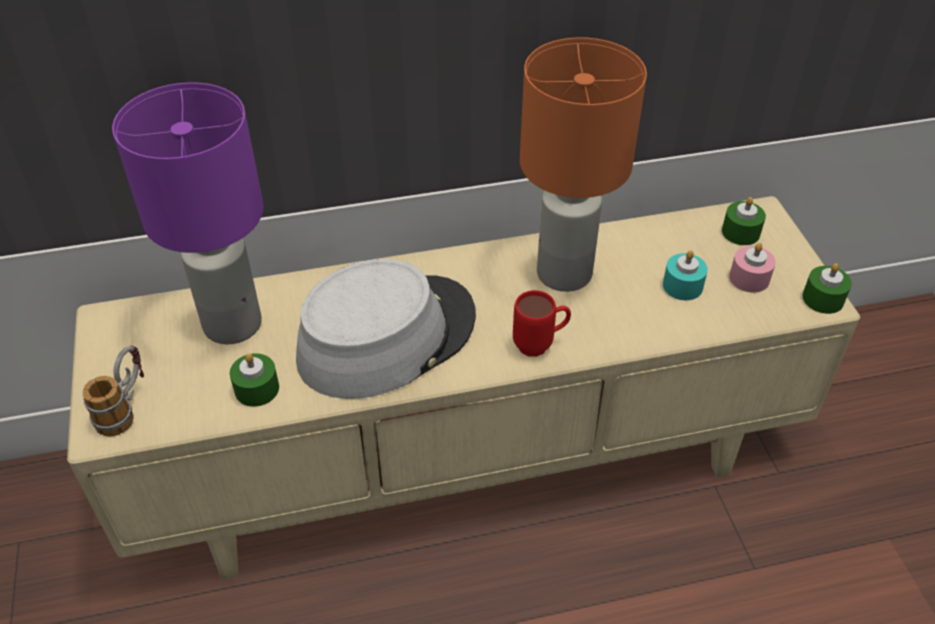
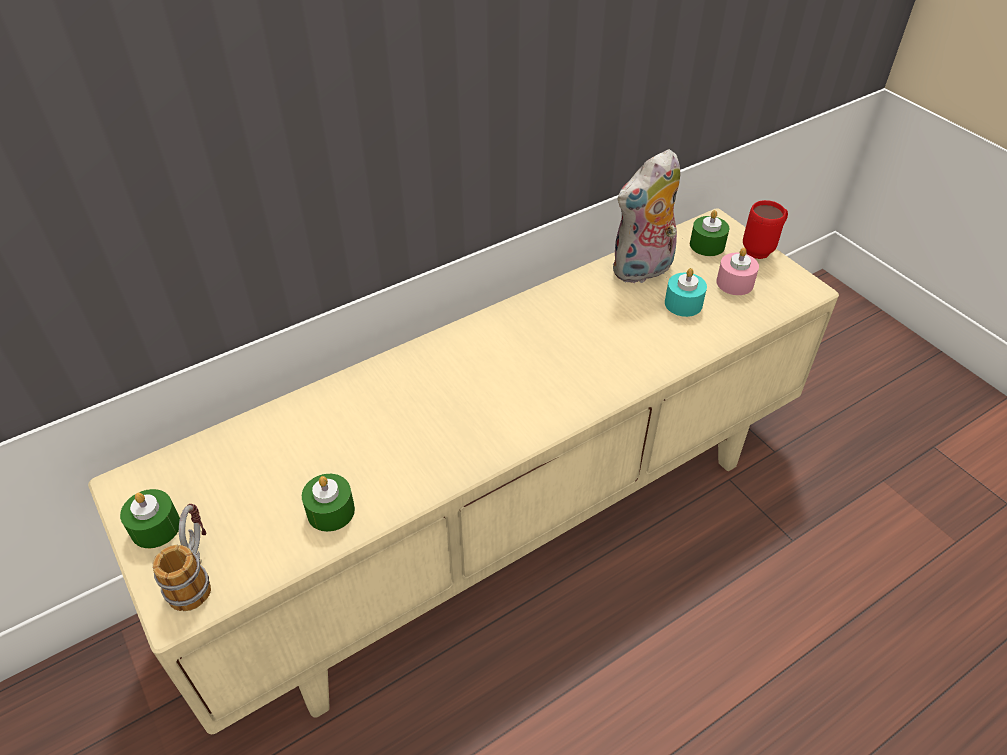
camera: 20 degrees left, 0 degrees up
purple table lamp [112,82,264,345] -> none
grey hat [296,259,476,399] -> none
red mug [513,290,571,357] -> red mug moved to [743,200,788,259]
orange table lamp [520,37,647,292] -> none
green candle [802,263,852,314] -> green candle moved to [120,489,180,548]
none -> plush toy [613,149,680,283]

